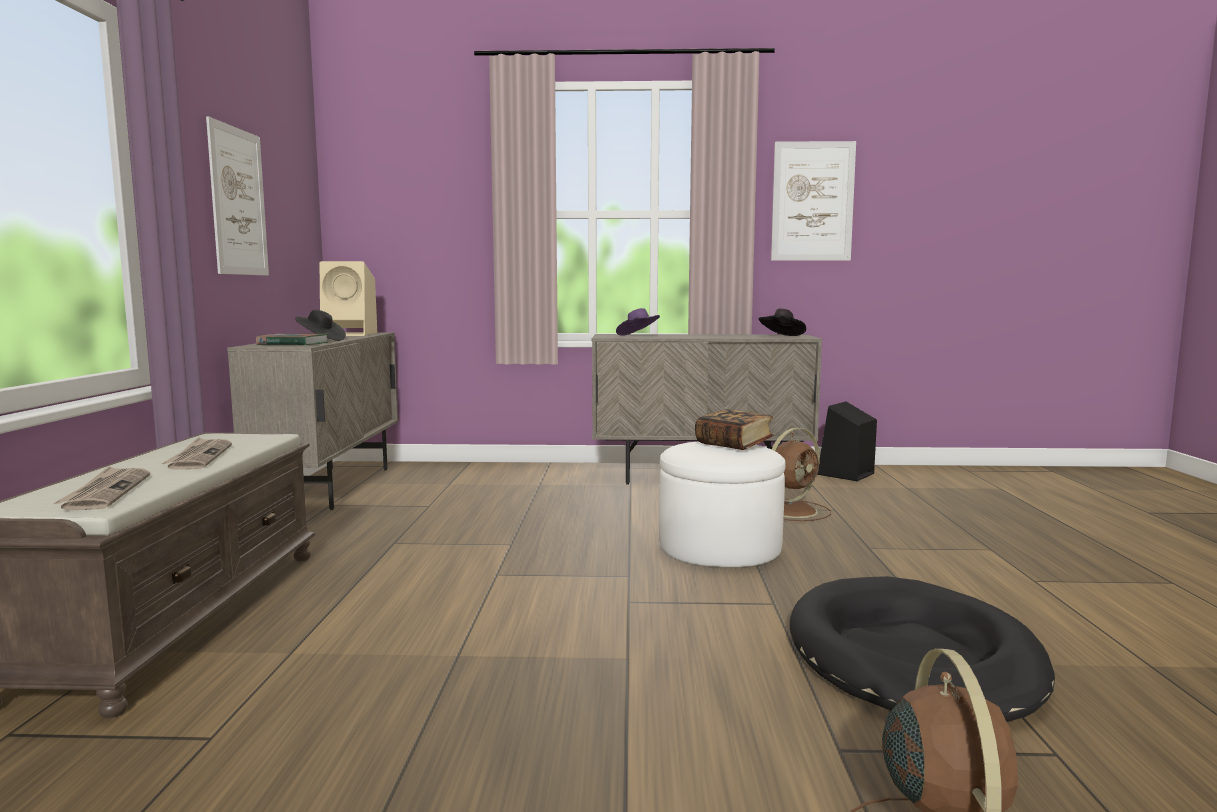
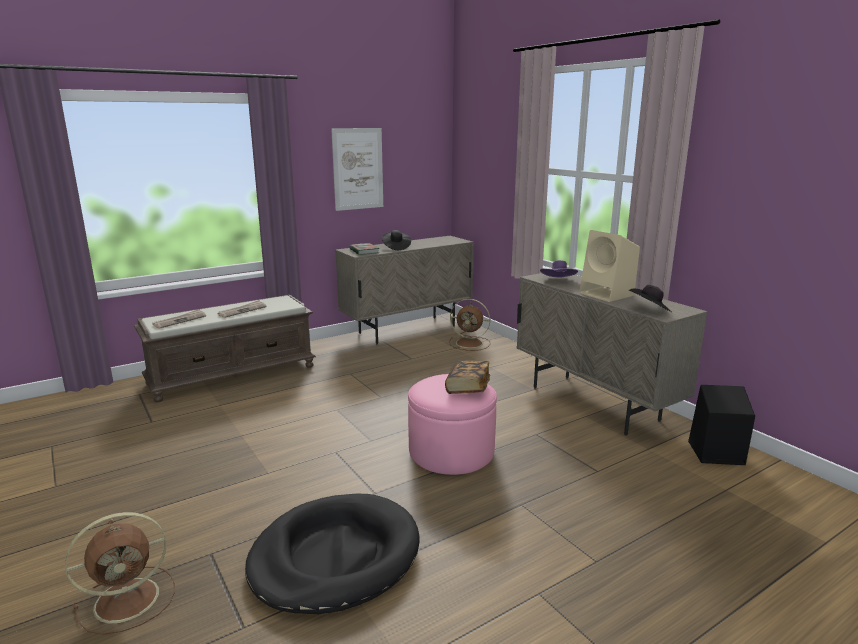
camera: 55 degrees right, 10 degrees up
beige speaker [320,261,377,336] -> beige speaker moved to [579,230,640,302]
white ottoman [659,442,786,567] -> pink ottoman [408,374,497,475]
picture [771,141,856,261] -> none
brown fan [772,428,831,521] -> brown fan moved to [449,299,491,351]

